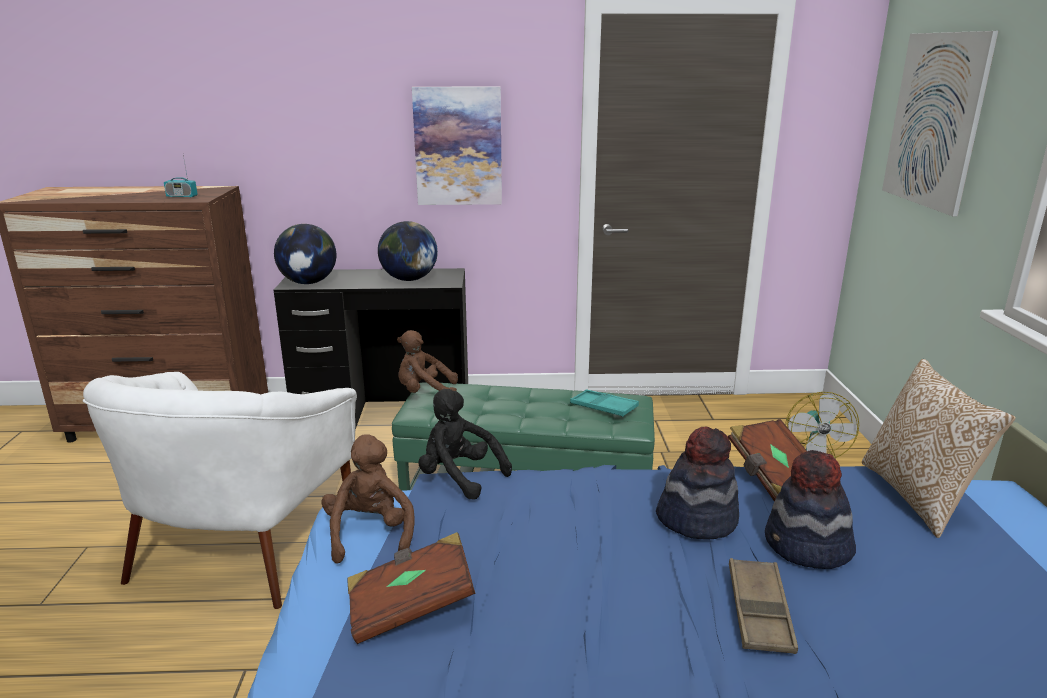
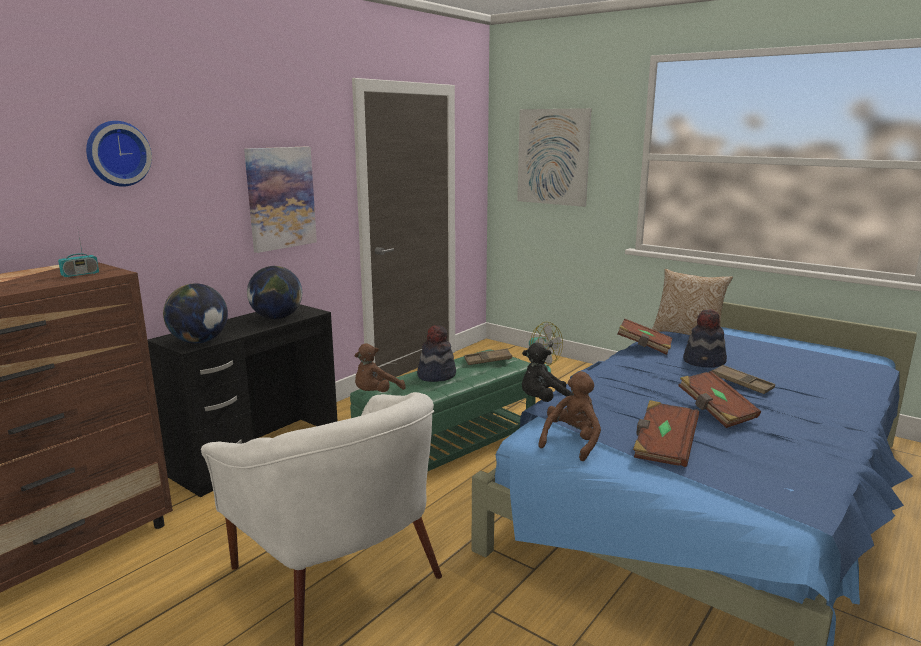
camera: 50 degrees left, 5 degrees down
brown plush toy [321,434,415,564] -> brown plush toy turned 90 degrees clockwise [538,371,601,461]
turquoise tray [570,389,639,417] -> brown tray [464,348,512,365]
hat [656,427,739,539] -> hat moved to [417,325,456,382]
none -> wall clock [86,121,152,187]
none -> brown book [678,371,761,428]

